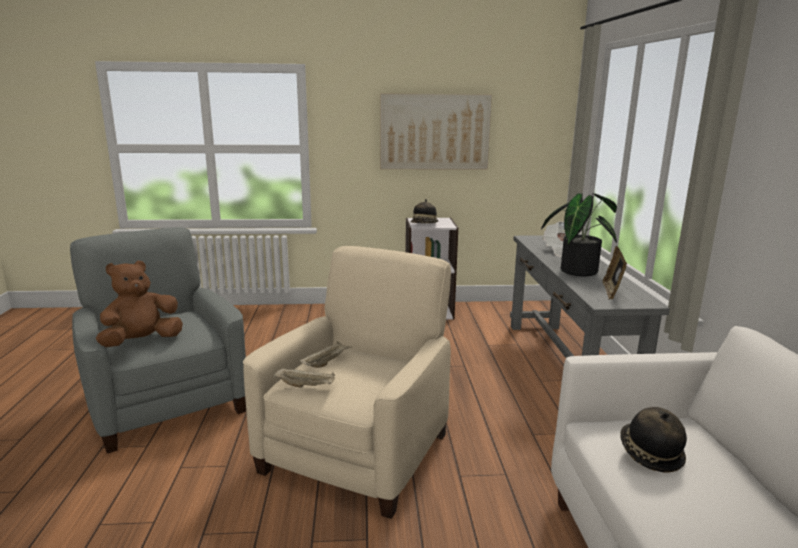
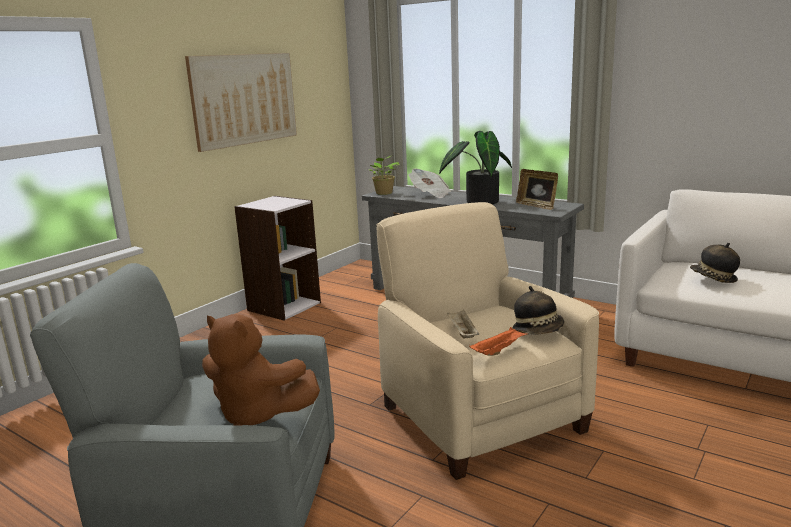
camera: 50 degrees left, 0 degrees up
brown plush toy [96,261,183,347] -> brown plush toy turned 60 degrees counterclockwise [202,314,320,426]
beige tray [273,367,335,388] -> orange tray [469,327,527,356]
hat [410,199,438,223] -> hat moved to [512,286,564,335]
none -> potted plant [369,155,400,195]

